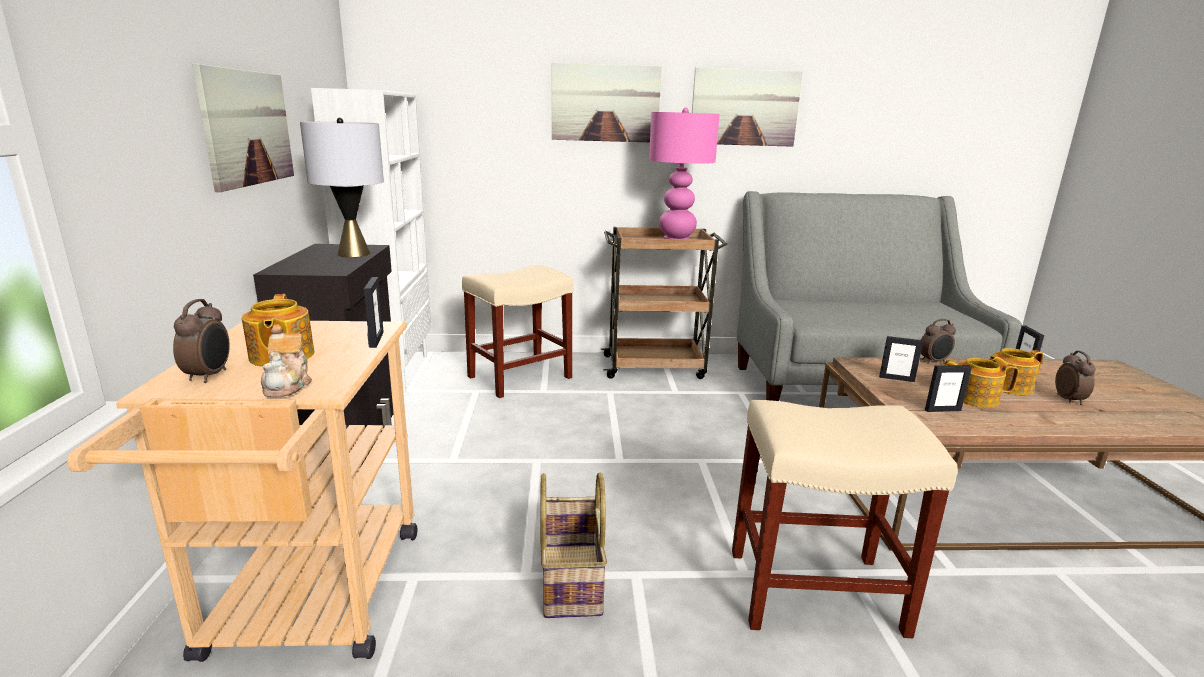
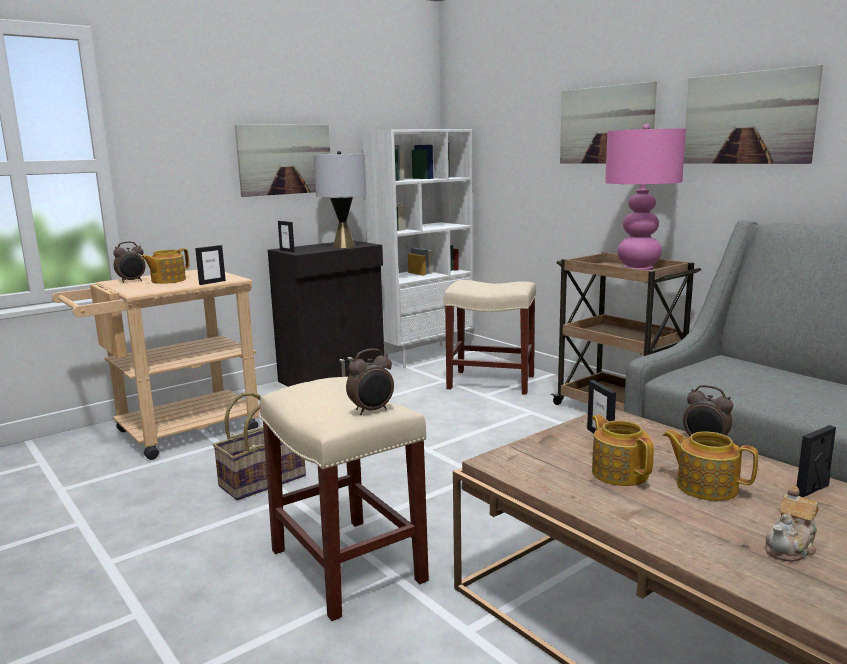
camera: 55 degrees right, 5 degrees down
teapot [261,324,312,397] -> teapot moved to [765,486,819,562]
picture frame [925,365,972,412] -> picture frame moved to [278,221,295,252]
alarm clock [1055,351,1096,405] -> alarm clock moved to [346,348,394,415]

